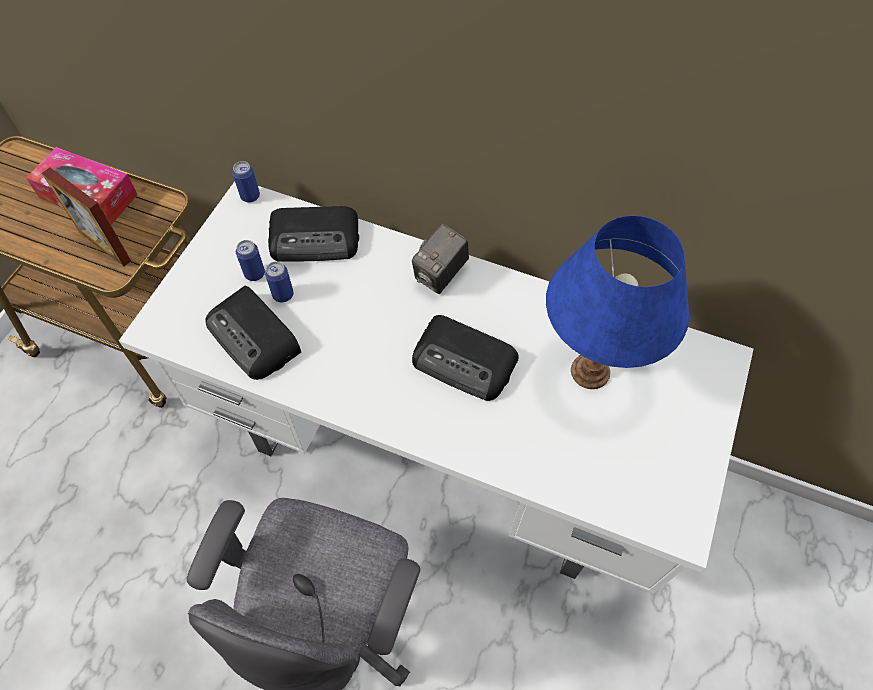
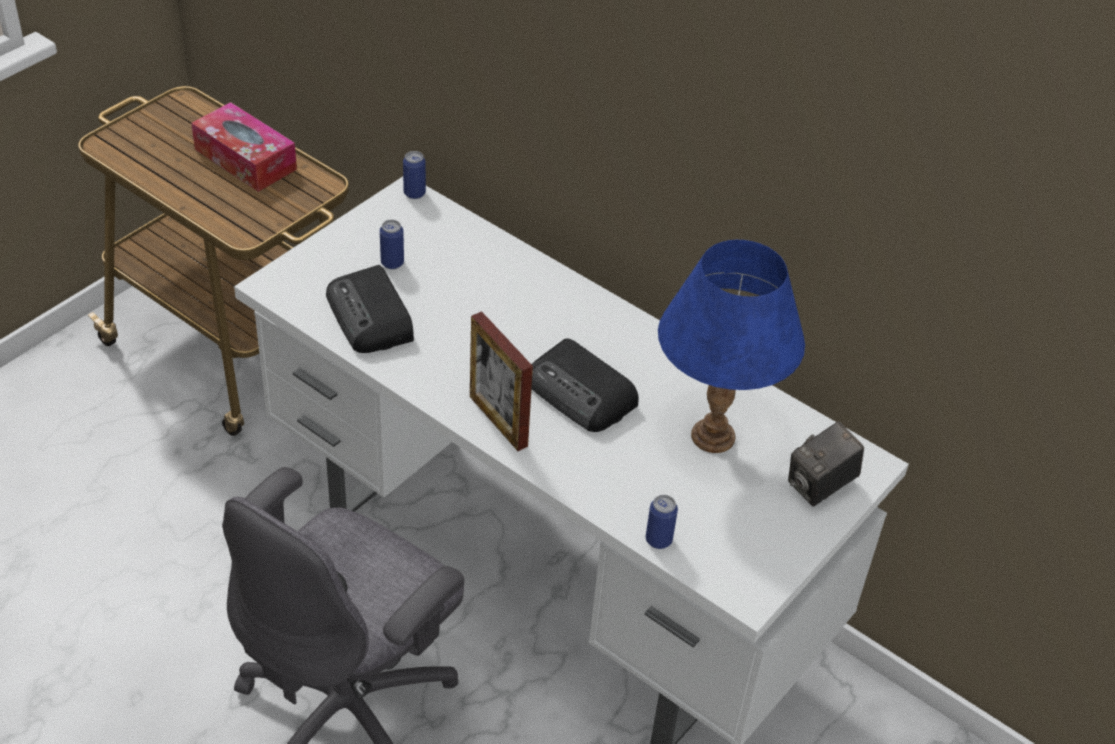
camera: 15 degrees right, 15 degrees down
picture frame [42,168,131,266] -> picture frame moved to [470,311,533,451]
can [265,261,294,302] -> can moved to [646,495,678,549]
radio [268,206,359,262] -> none
camera [412,223,469,294] -> camera moved to [788,421,864,506]

